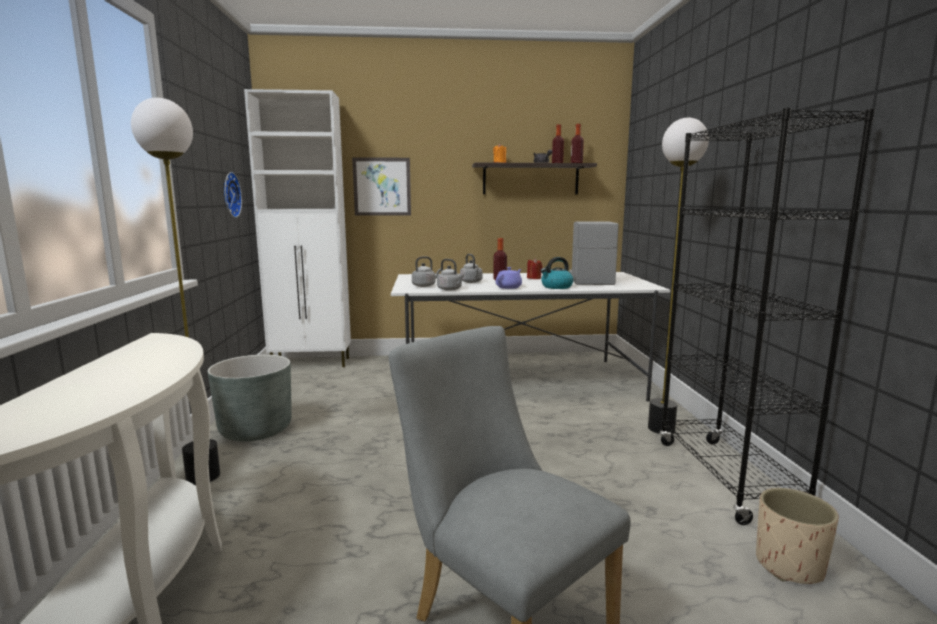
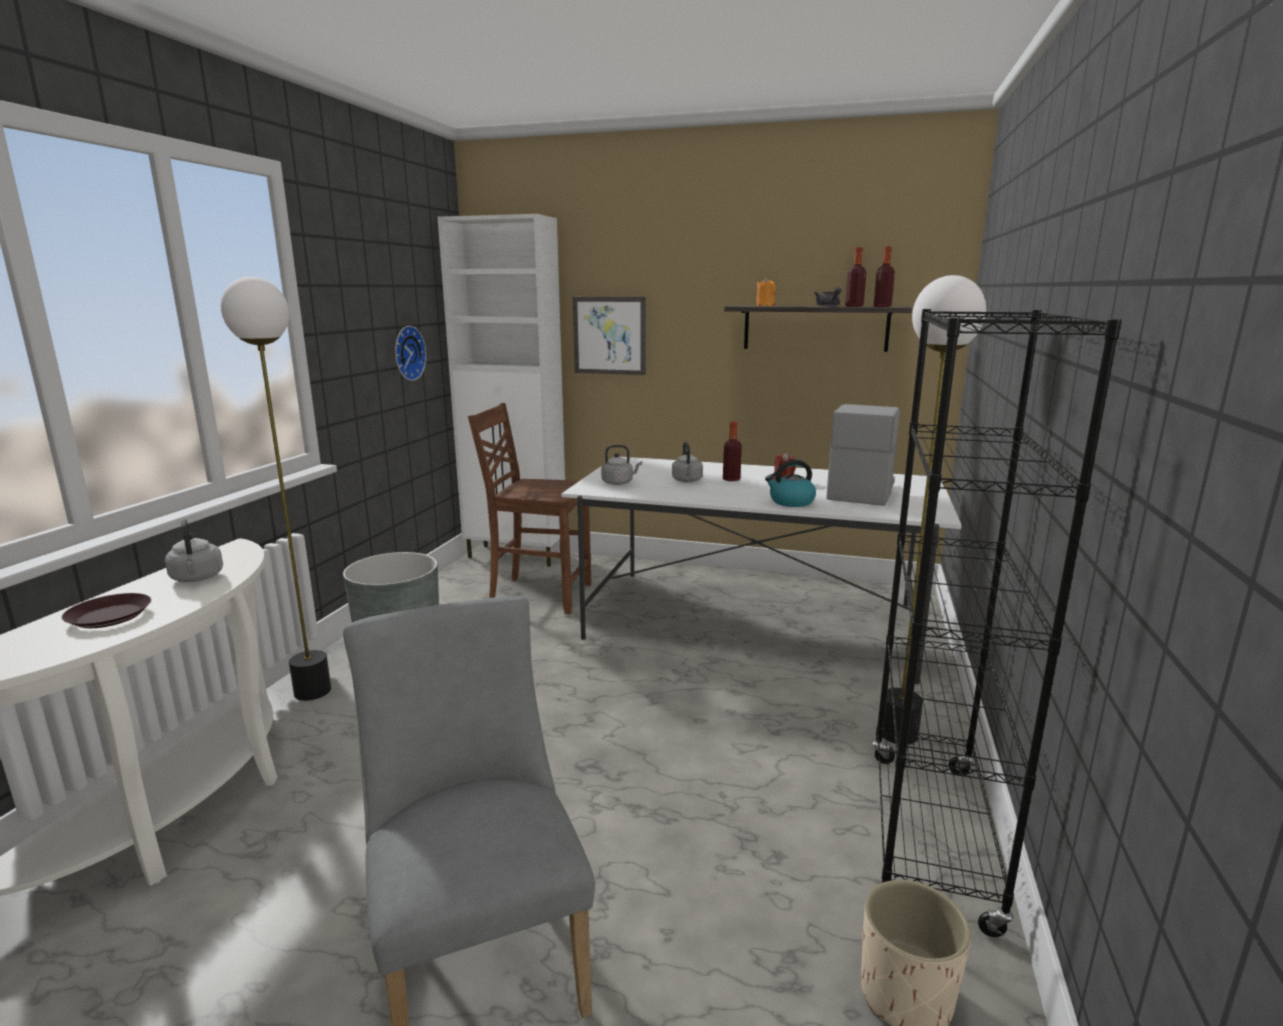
camera: 20 degrees right, 5 degrees up
grey kettle [437,259,464,290] -> grey kettle moved to [165,519,223,582]
purple teapot [496,267,522,289] -> none
none -> brown plate [62,593,151,628]
none -> brown chair [468,403,591,614]

